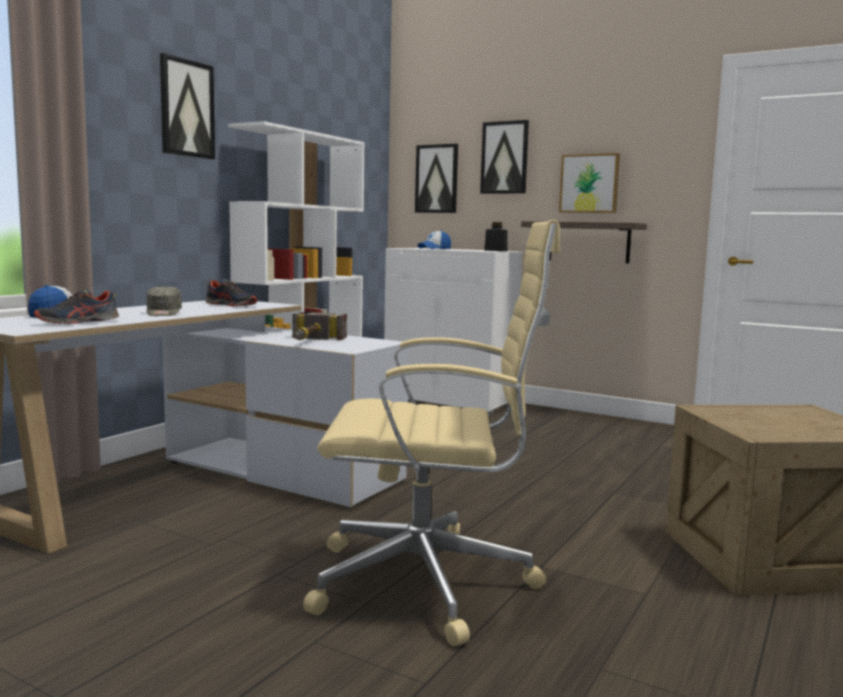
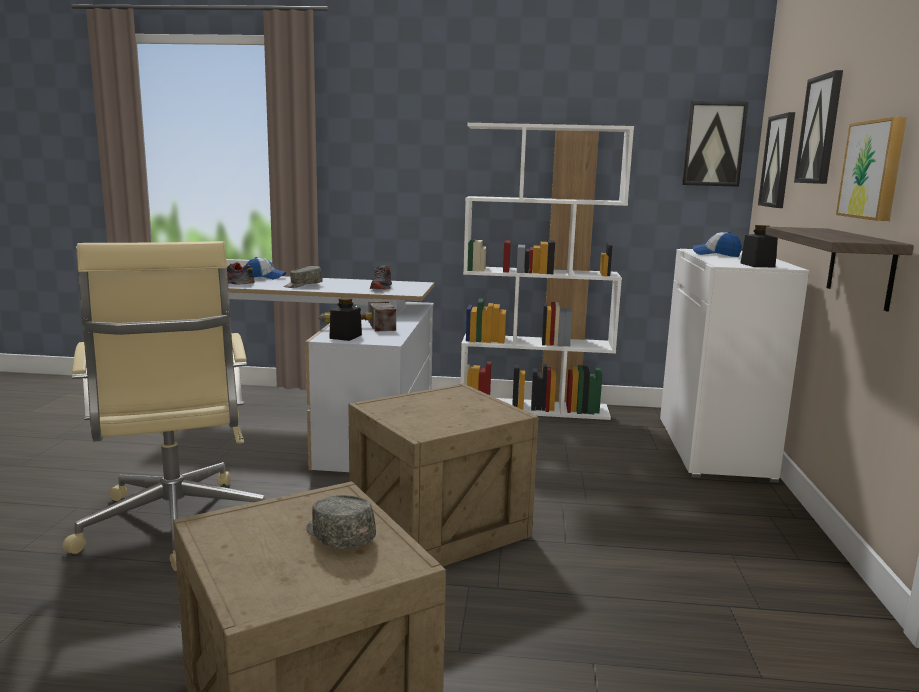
camera: 65 degrees right, 5 degrees up
picture [160,53,215,159] -> picture moved to [682,101,749,187]
none -> grey cap [306,495,376,549]
none -> black jar [329,297,362,341]
none -> crate [348,384,538,566]

